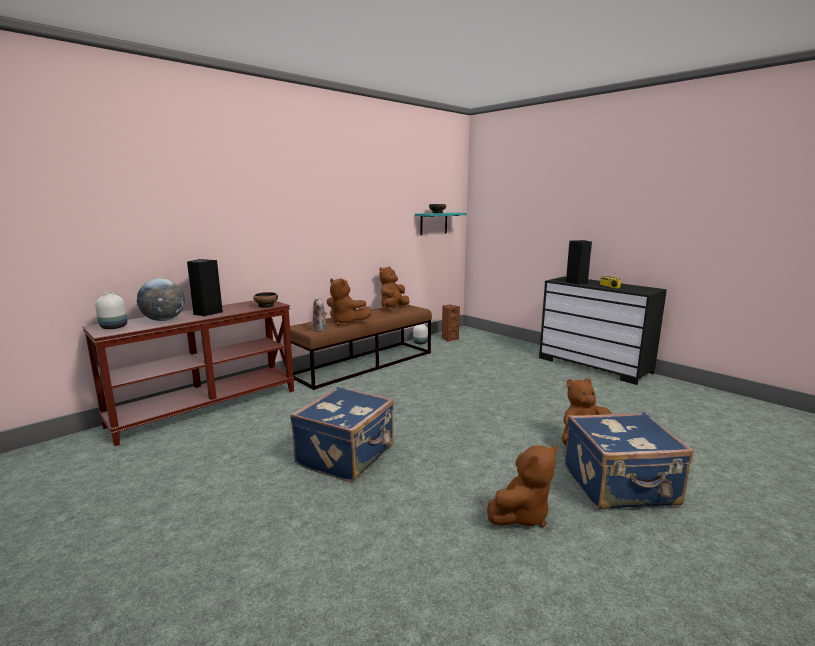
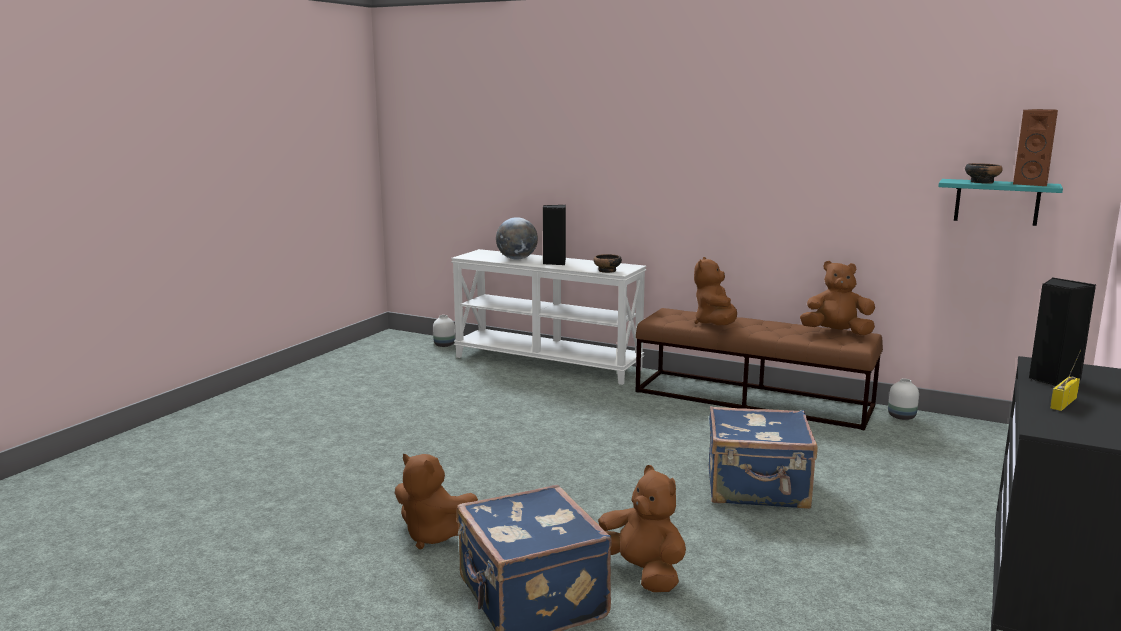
camera: 70 degrees right, 0 degrees up
brown console table [82,300,295,446] -> white console table [451,249,647,385]
white vase [95,292,127,329] -> white vase moved to [433,315,455,347]
blue suitcase [290,387,394,482] -> blue suitcase moved to [708,406,818,509]
plush toy [312,296,327,332] -> none
brown speaker [442,304,460,342] -> brown speaker moved to [1013,109,1058,186]

